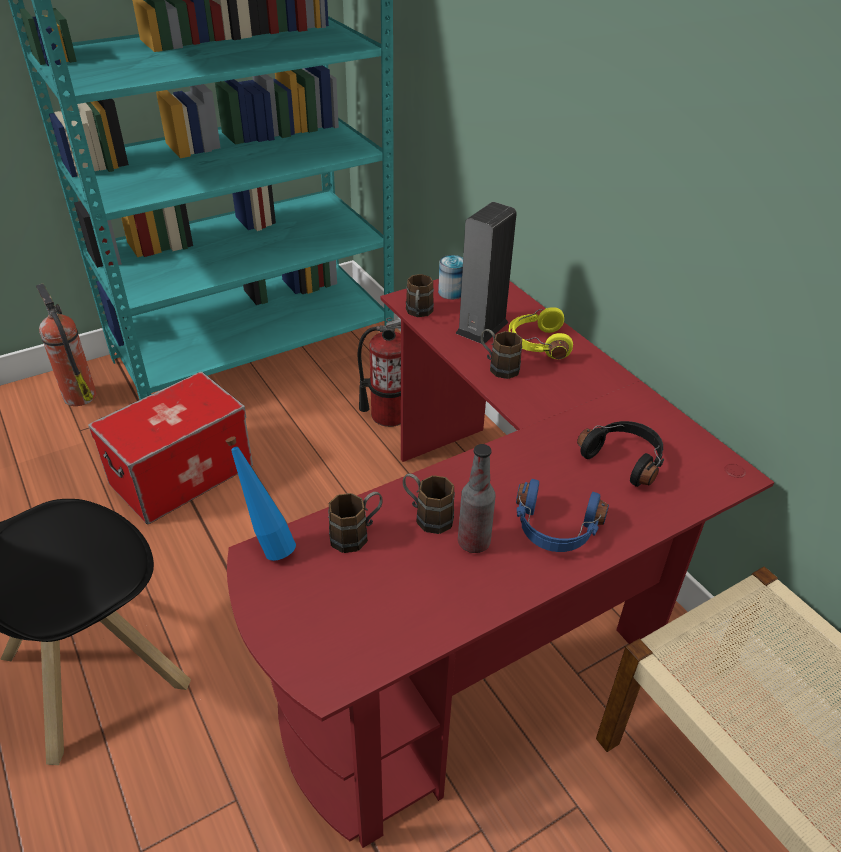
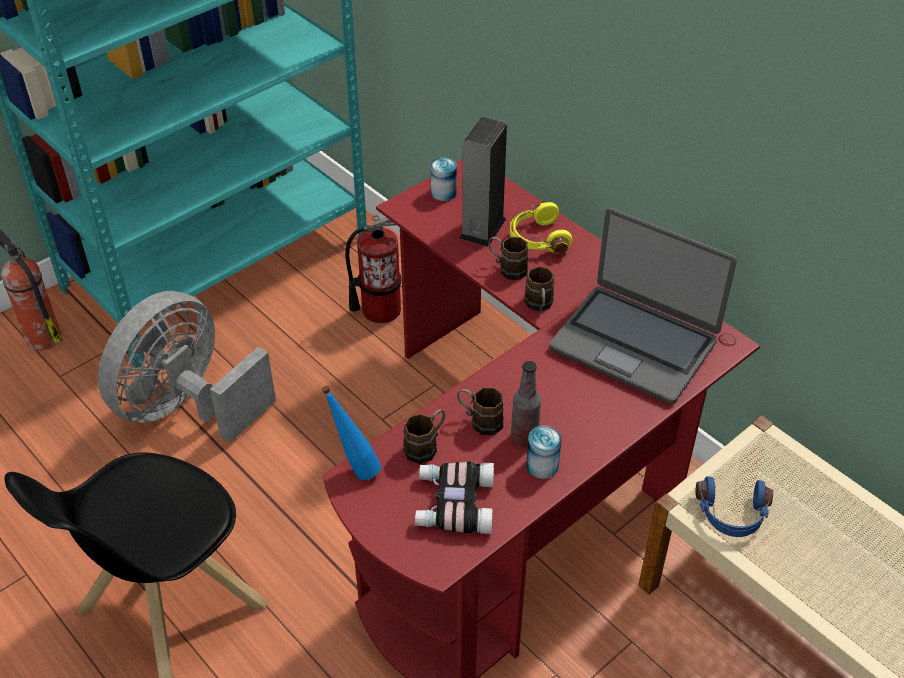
camera: 10 degrees left, 5 degrees up
storage box [88,372,253,525] -> grey fan [98,291,276,443]
brown mug [406,274,434,317] -> brown mug moved to [524,266,555,311]
blue headphones [516,479,609,552] -> blue headphones moved to [696,476,773,537]
black headphones [577,421,664,487] -> laptop [549,208,737,404]
none -> binoculars [415,462,494,534]
none -> can [526,426,562,479]

